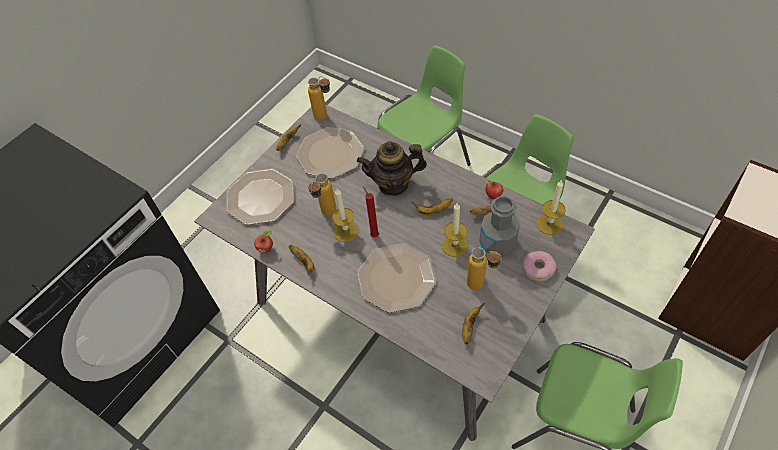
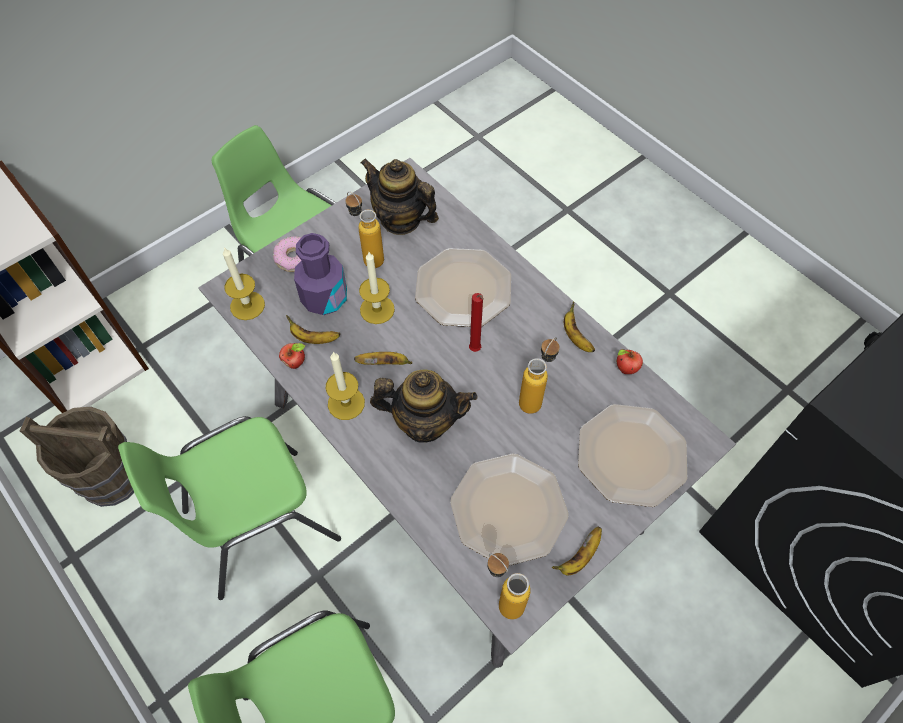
camera: 170 degrees left, 5 degrees up
candle [332,189,359,242] -> candle moved to [325,351,365,420]
banana [462,302,485,344] -> teapot [360,158,439,235]
grey bottle [479,196,520,257] -> purple bottle [294,233,347,315]
none -> brown bucket [20,406,134,507]

